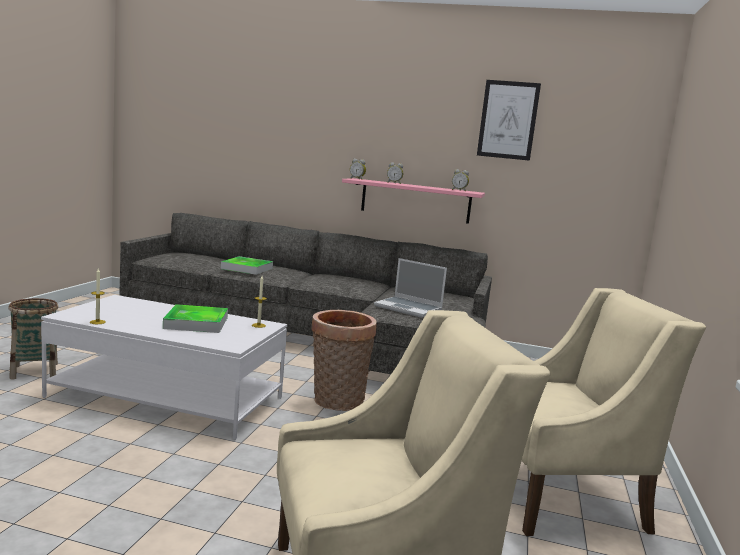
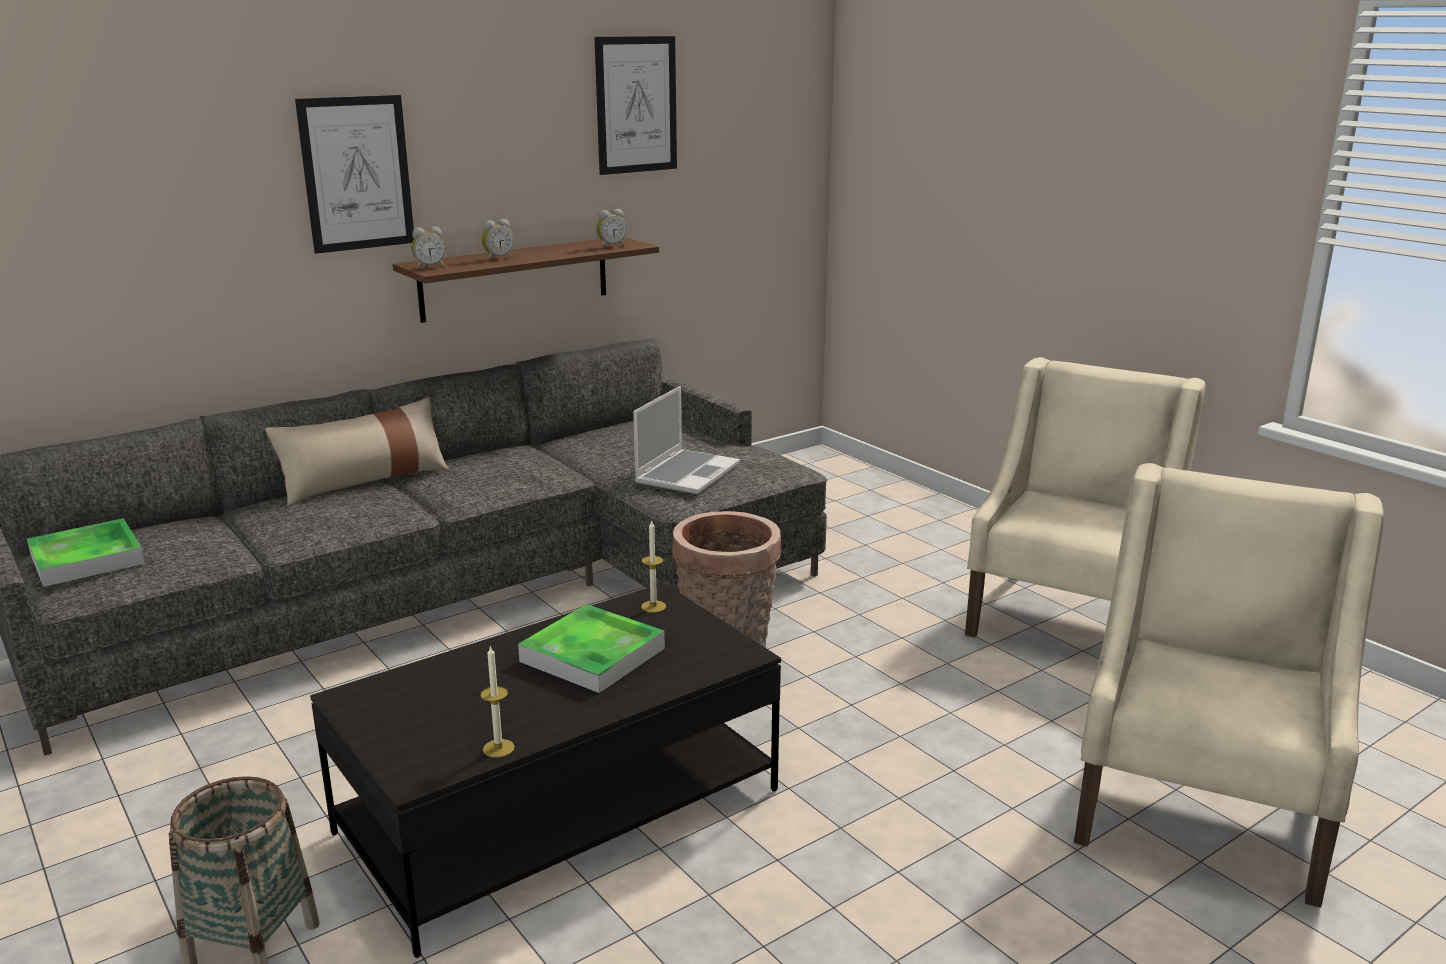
camera: 50 degrees left, 10 degrees up
white coffee table [41,295,287,440] -> black coffee table [310,583,781,958]
tray [221,256,273,275] -> tray moved to [27,518,145,587]
pink shelf [342,178,485,224] -> brown shelf [392,237,659,323]
laptop [374,258,447,318] -> laptop turned 45 degrees counterclockwise [633,386,740,495]
none -> beige pillow [265,397,449,506]
none -> picture [295,95,414,254]

